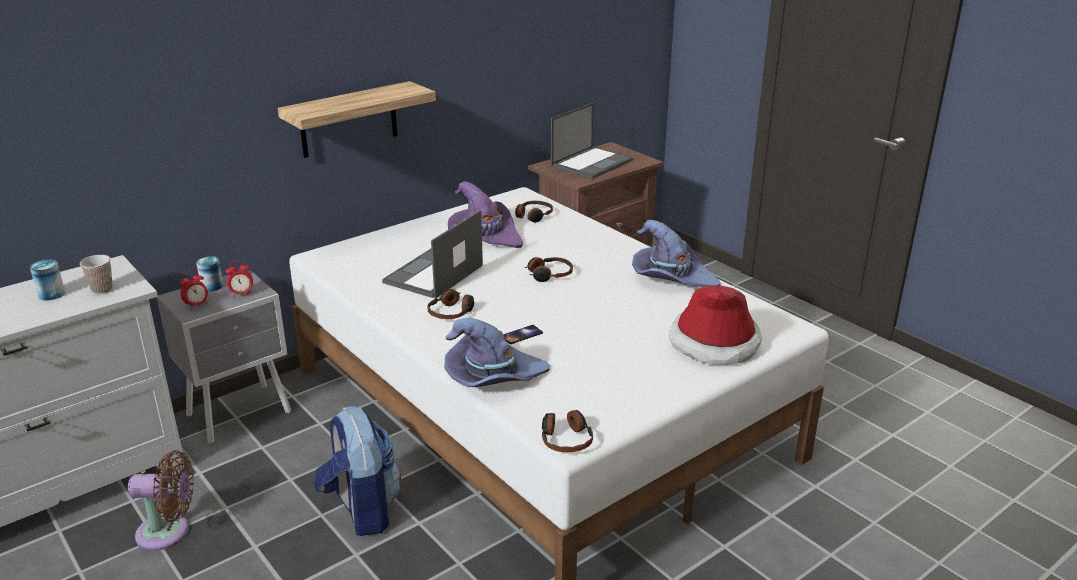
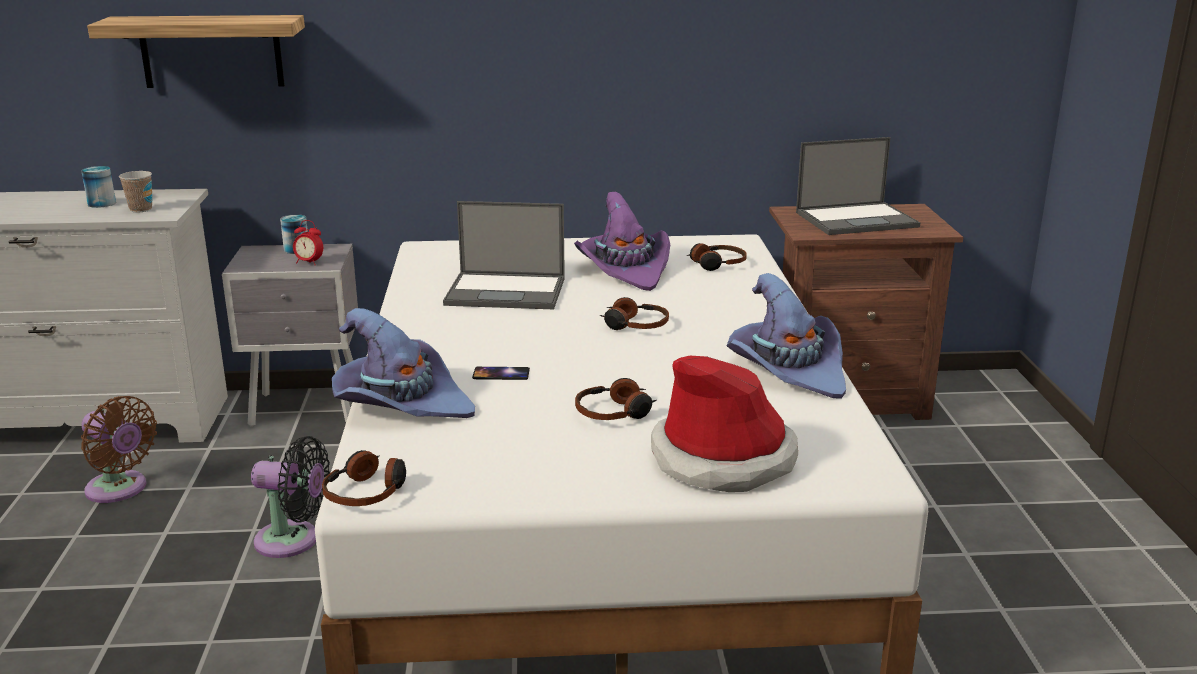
camera: 35 degrees right, 5 degrees down
alarm clock [180,271,208,310] -> none
shelf [278,81,436,158] -> shelf moved to [87,15,305,88]
backpack [314,406,401,536] -> black fan [251,436,330,558]
laptop [382,210,483,299] -> laptop turned 150 degrees counterclockwise [443,201,565,309]
headphones [428,289,474,319] -> headphones moved to [575,378,656,420]

